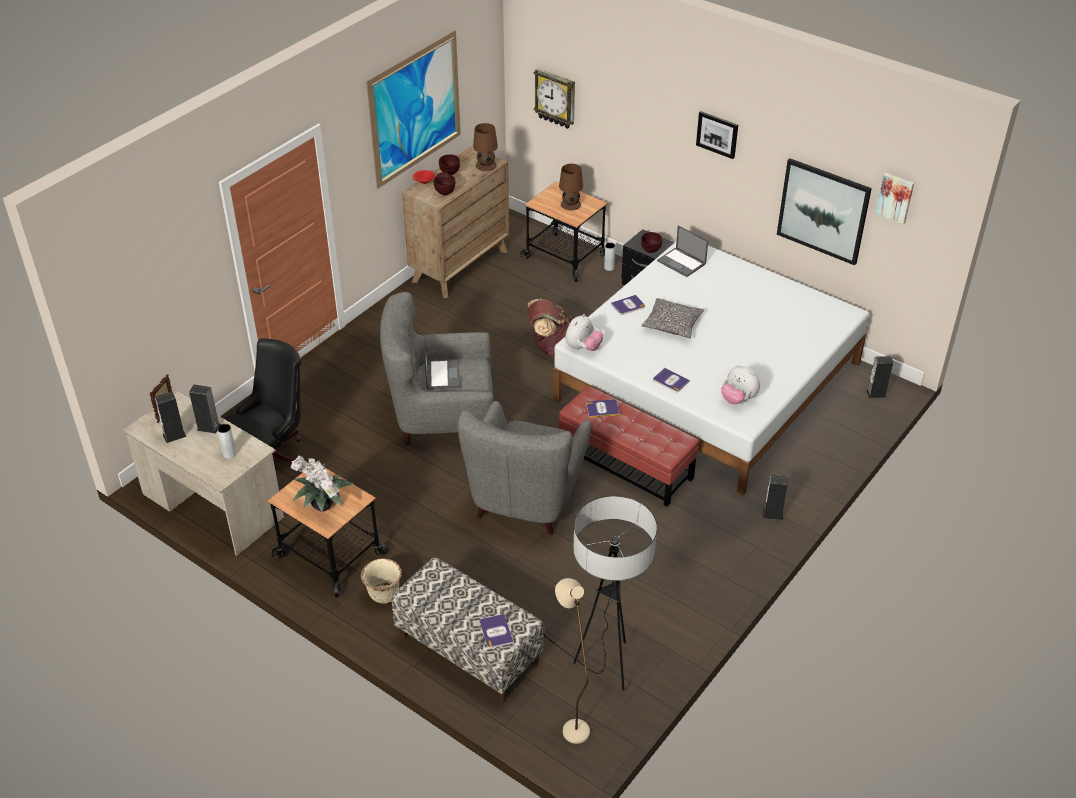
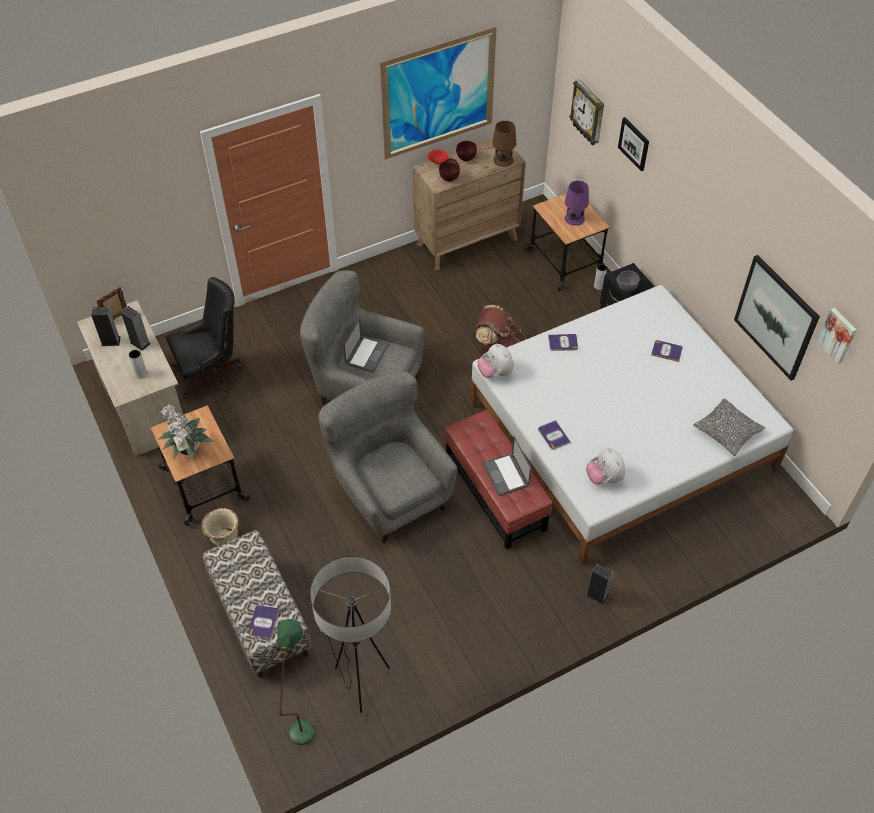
camera: 25 degrees right, 10 degrees up
grey armchair [457,401,591,535] -> grey armchair turned 105 degrees clockwise [318,370,457,543]
beige floor lamp [555,578,590,744] -> green floor lamp [277,619,314,745]
brown table lamp [559,164,583,210] -> purple table lamp [565,181,589,226]
plush toy [565,314,603,351] -> plush toy turned 90 degrees clockwise [477,344,514,378]
book [586,399,620,418] -> book moved to [651,340,683,362]
brown bowl [641,232,662,253] -> grey bowl [616,271,639,292]
pillow [641,298,704,338] -> pillow moved to [693,398,765,456]
laptop [657,225,708,277] -> laptop moved to [483,436,532,496]
picture [696,111,738,159] -> picture moved to [618,117,649,171]
speaker [866,356,893,398] -> none

